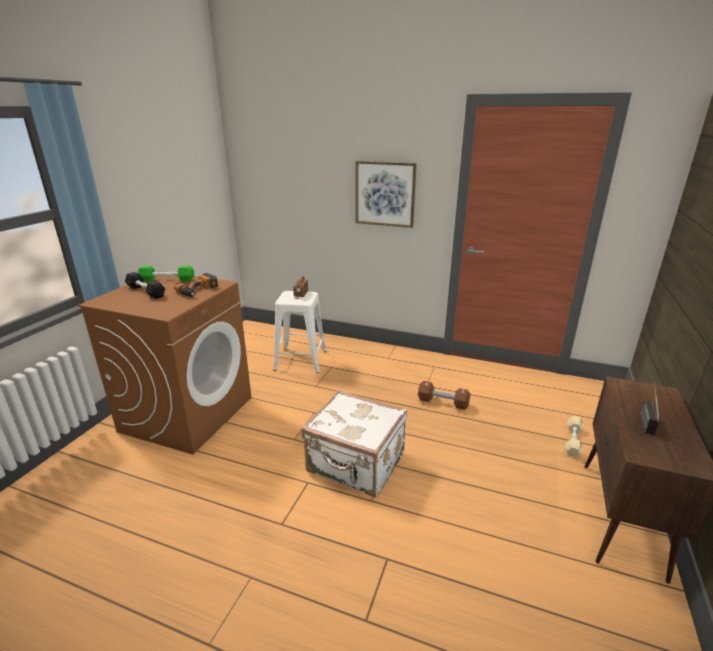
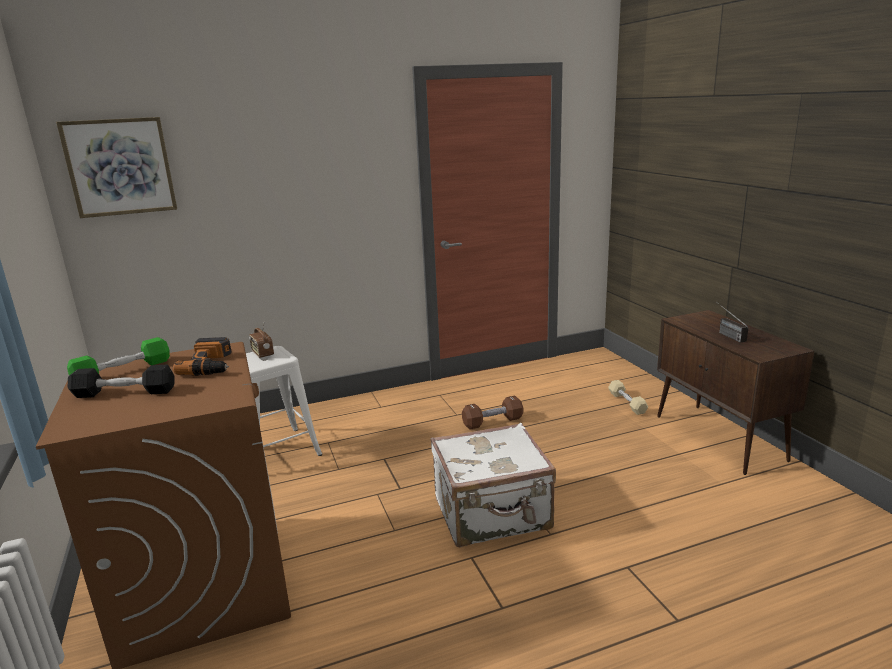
camera: 40 degrees left, 5 degrees down
picture [356,161,417,228] -> picture moved to [56,117,177,218]

